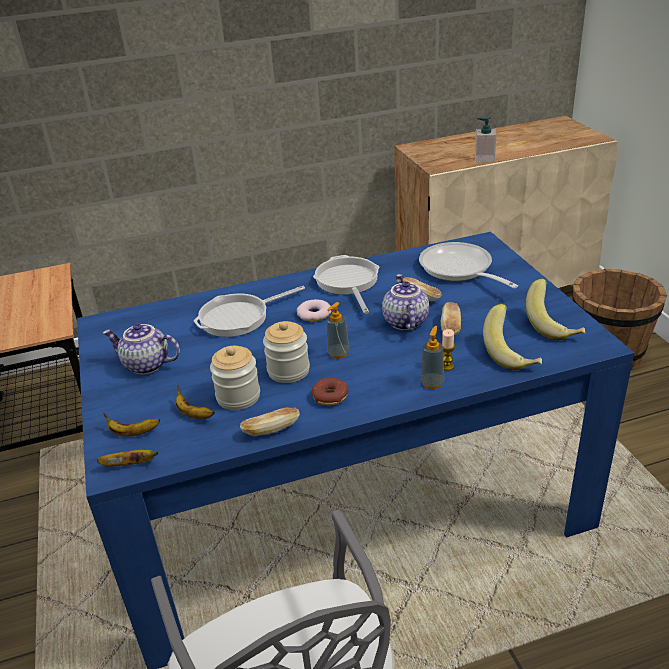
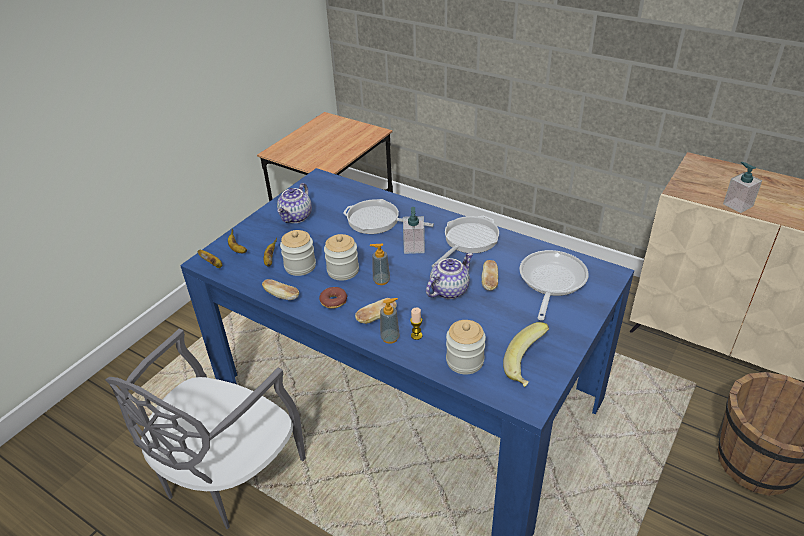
camera: 50 degrees right, 5 degrees up
teapot [103,324,180,375] -> teapot turned 135 degrees counterclockwise [277,183,312,223]
donut [297,299,332,322] -> soap dispenser [403,207,425,254]
bread [441,302,461,335] -> bread moved to [355,298,397,324]
banana [483,304,542,370] -> jar [446,320,486,374]

